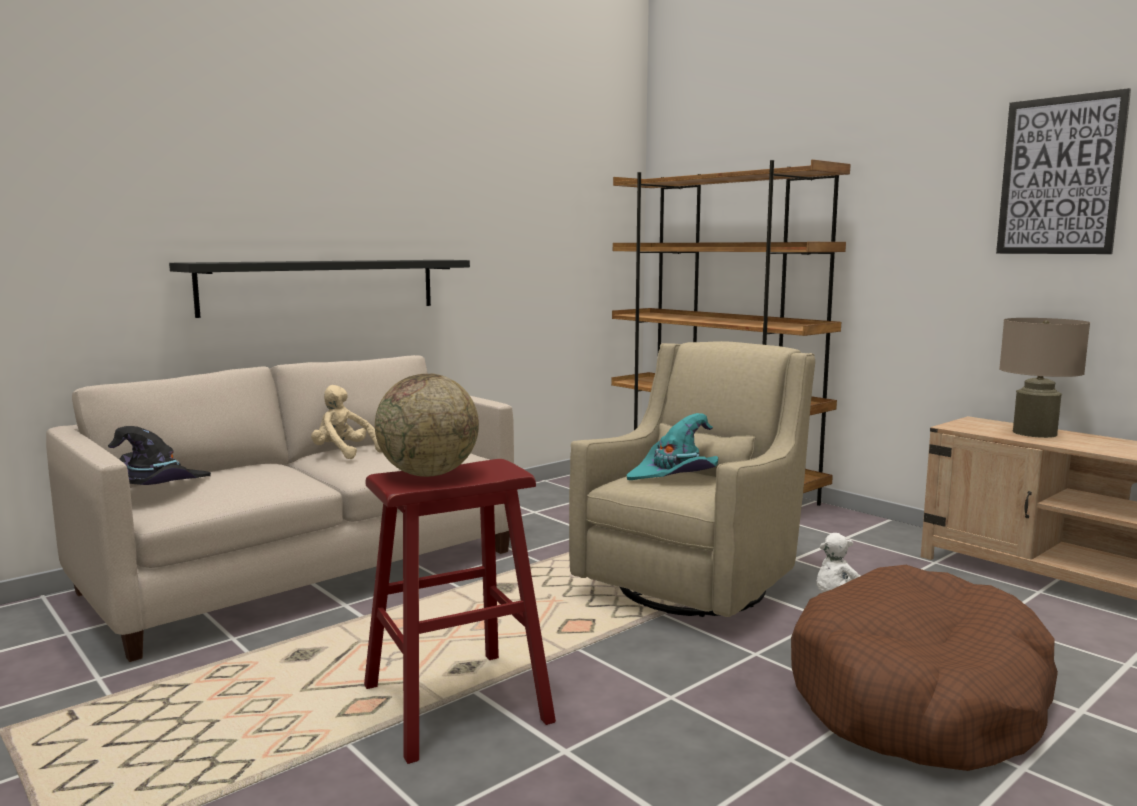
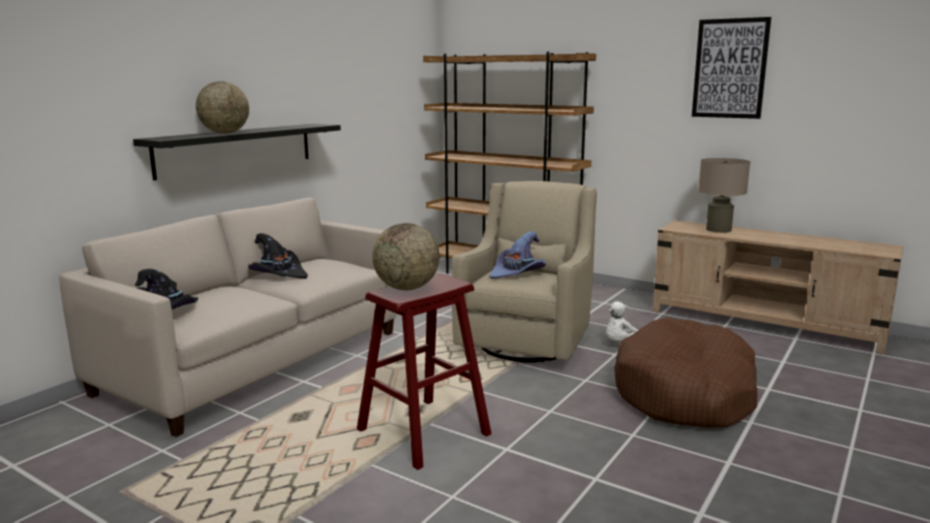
camera: 15 degrees left, 5 degrees up
beige plush toy [311,385,382,459] -> black hat [248,233,308,279]
turquoise hat [627,413,718,480] -> purple hat [489,232,546,279]
none -> globe [196,81,249,133]

